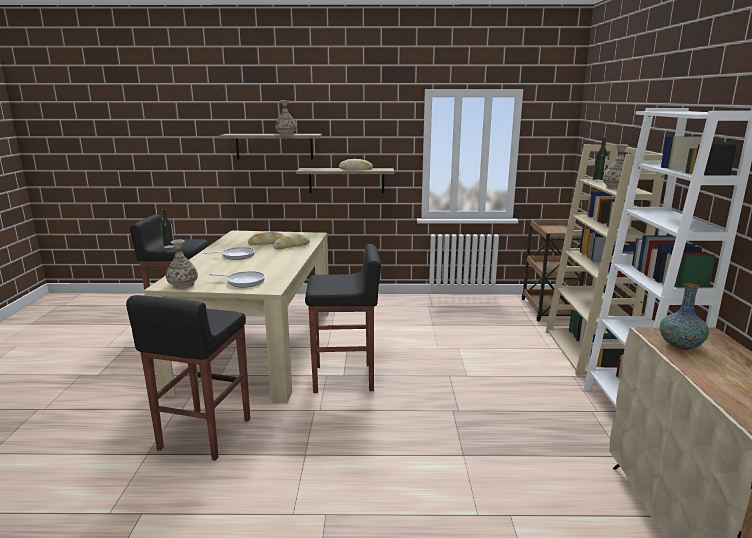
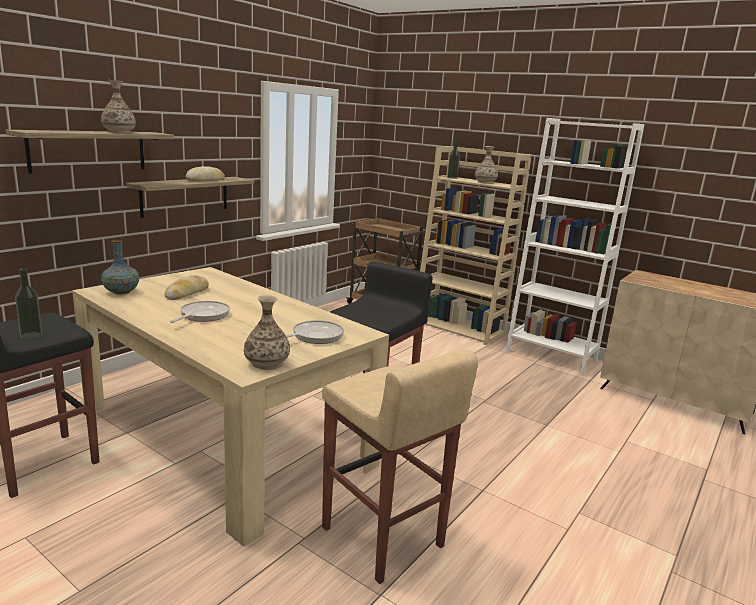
camera: 55 degrees left, 0 degrees up
black stool [126,295,250,461] -> beige stool [322,350,478,584]
bread [273,234,310,249] -> none
vase [660,283,709,350] -> vase moved to [101,240,139,295]

